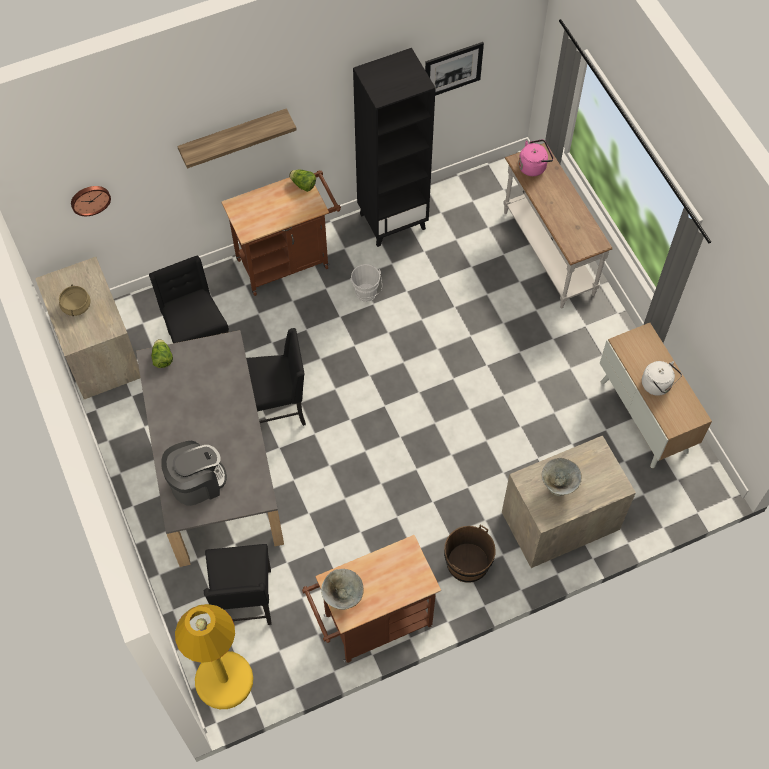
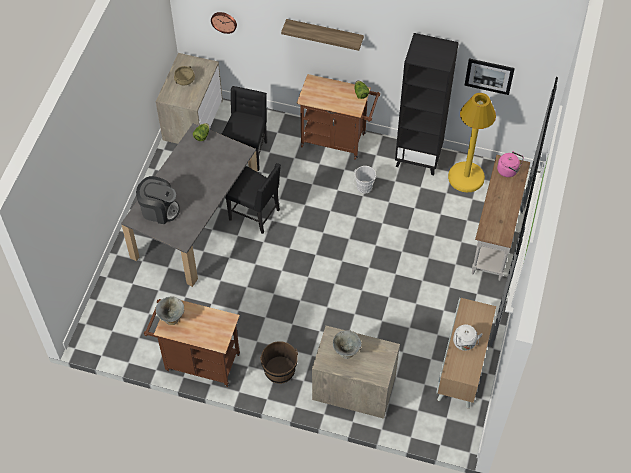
camera: 40 degrees right, 5 degrees down
yellow floor lamp [175,604,253,709] -> yellow floor lamp moved to [448,93,496,192]
black chair [204,544,272,625] -> none

